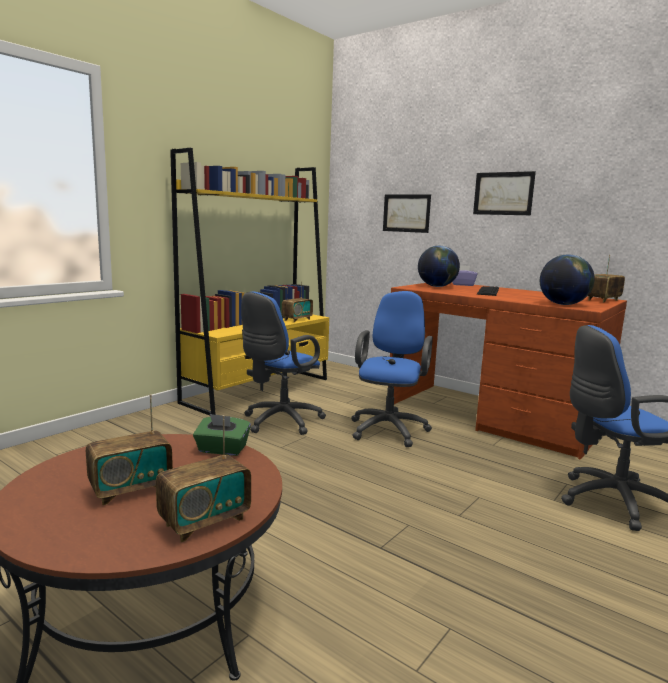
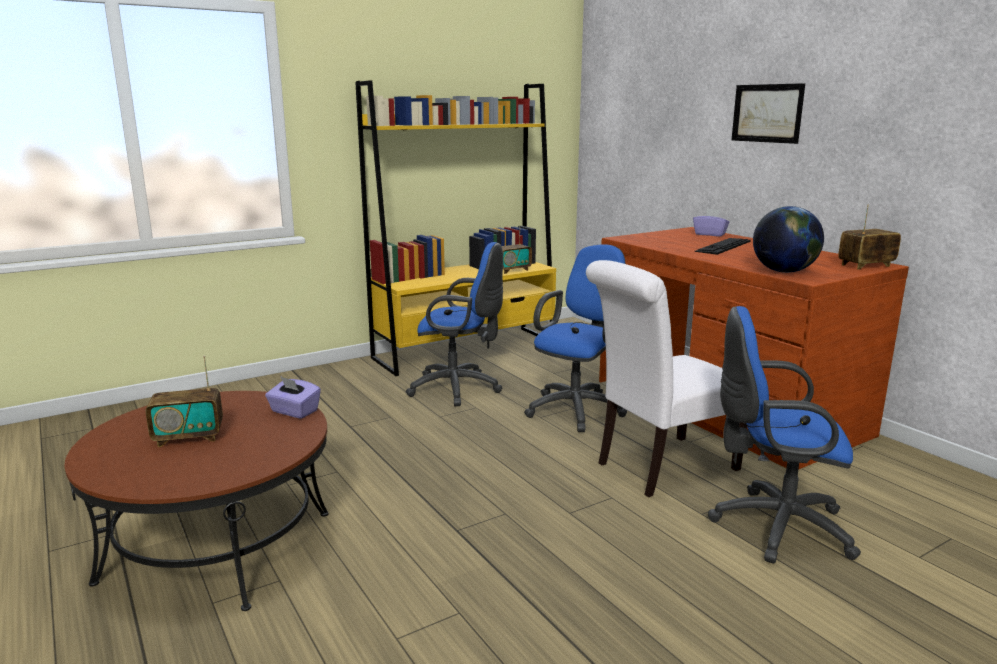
camera: 20 degrees right, 5 degrees up
radio [156,415,251,542] -> none
green tissue box [193,414,251,456] -> purple tissue box [265,376,321,419]
blue office chair [241,292,326,435] -> blue office chair turned 135 degrees counterclockwise [406,242,503,406]
picture [383,194,431,233] -> none
globe [418,246,460,287] -> none
none -> white chair [586,260,747,497]

